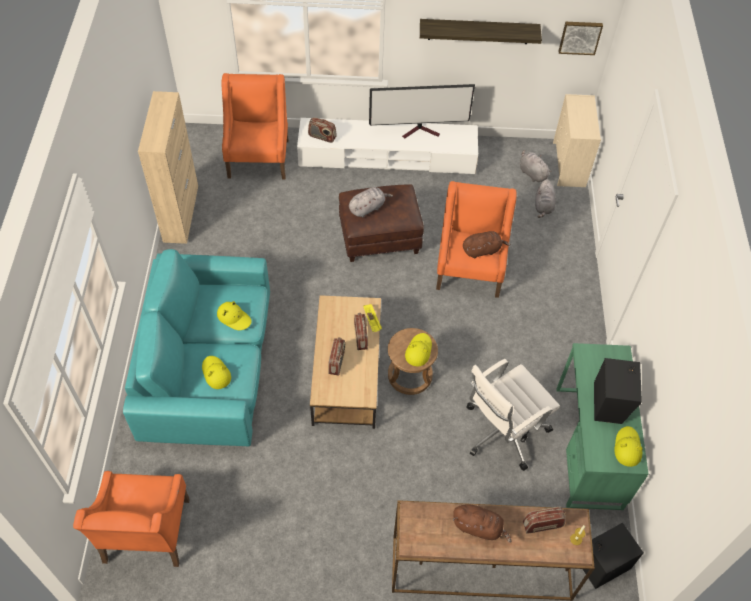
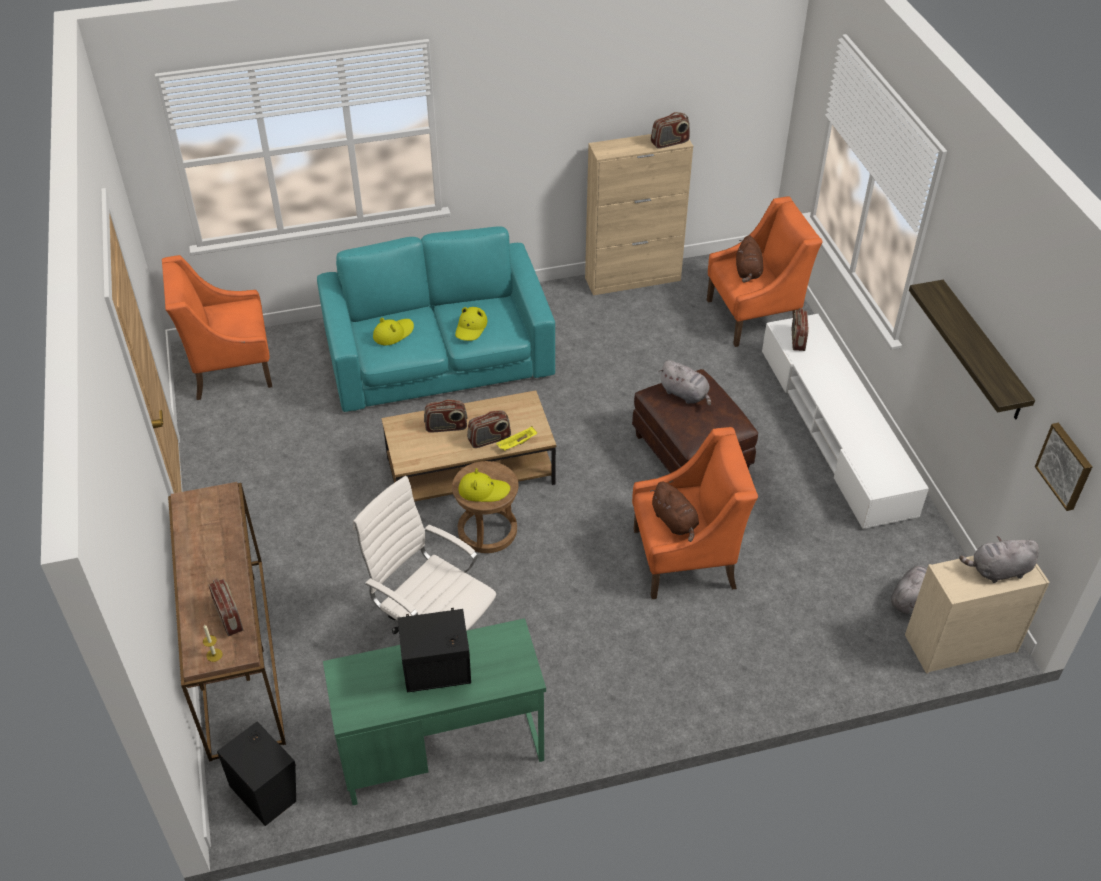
camera: 75 degrees right, 10 degrees down
television [369,84,475,138] -> none
brown plush toy [453,504,511,543] -> brown plush toy moved to [736,235,763,282]
grey plush toy [535,179,556,218] -> grey plush toy moved to [959,536,1039,583]
yellow hat [614,426,643,467] -> none
none -> radio [651,112,690,149]

